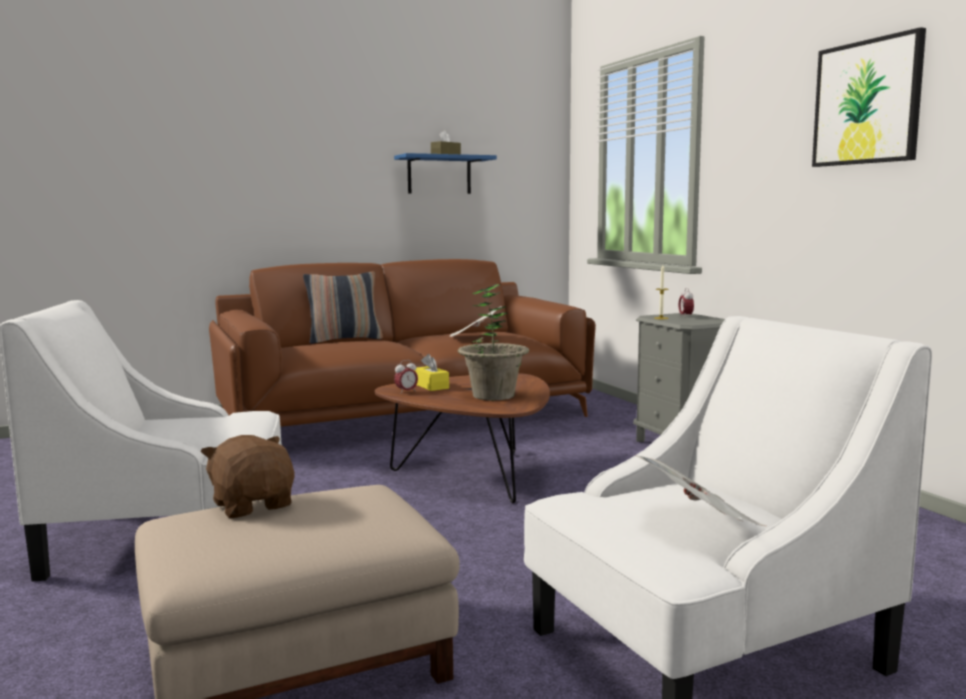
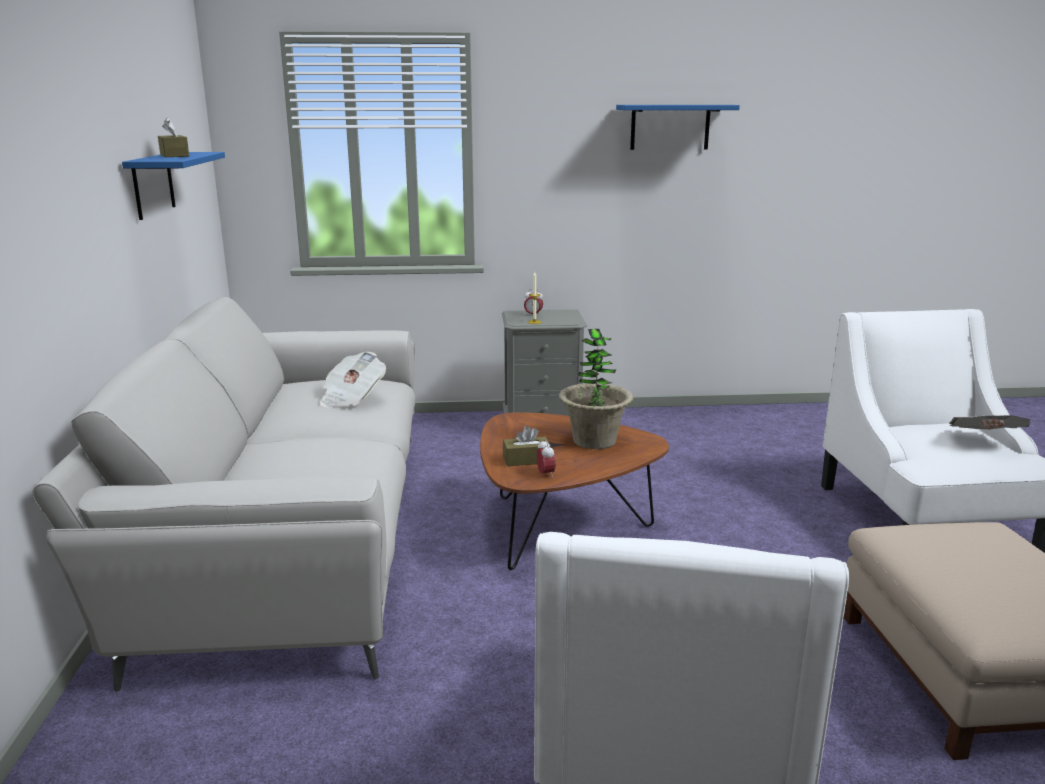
camera: 70 degrees left, 10 degrees up
brown plush toy [201,435,295,518] -> none
brown sofa [209,259,596,427] -> grey sofa [32,297,415,692]
pillow [303,272,383,344] -> none
yellow tissue box [414,354,449,391] -> brown tissue box [503,426,551,466]
picture [812,27,926,167] -> blue shelf [616,105,740,150]

